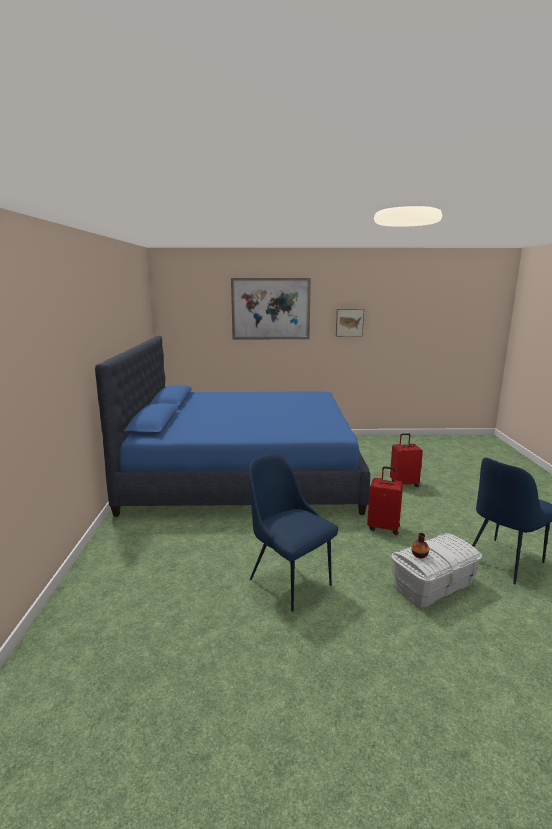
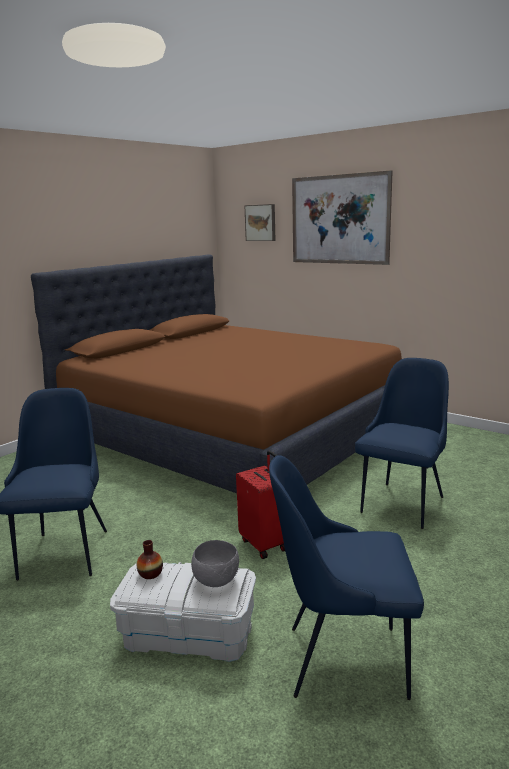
camera: 40 degrees right, 0 degrees up
blue bed [95,336,370,517] -> brown bed [31,254,402,493]
picture [336,309,364,337] -> picture moved to [244,204,275,241]
red suitcase [390,433,423,487] -> blue chair [355,358,449,529]
none -> grey bowl [191,540,239,587]

